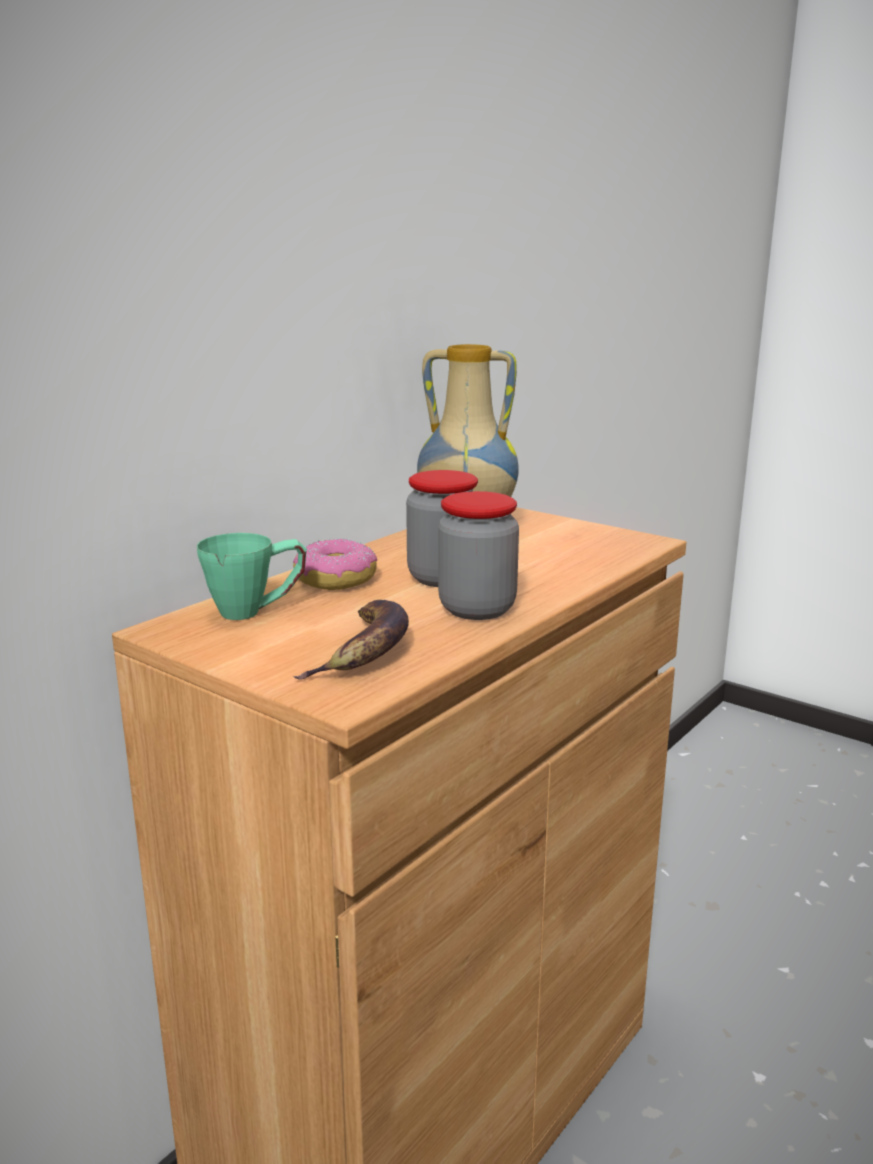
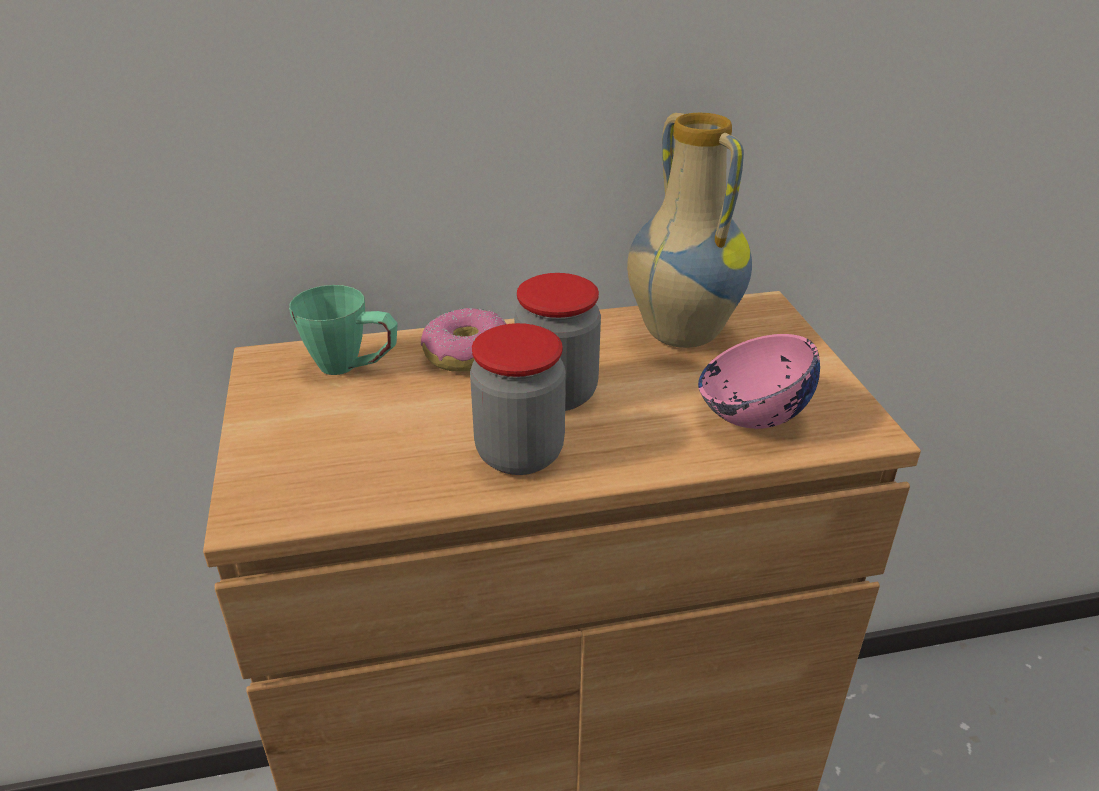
camera: 40 degrees right, 15 degrees up
banana [293,600,409,680] -> none
none -> pink bowl [698,334,820,429]

